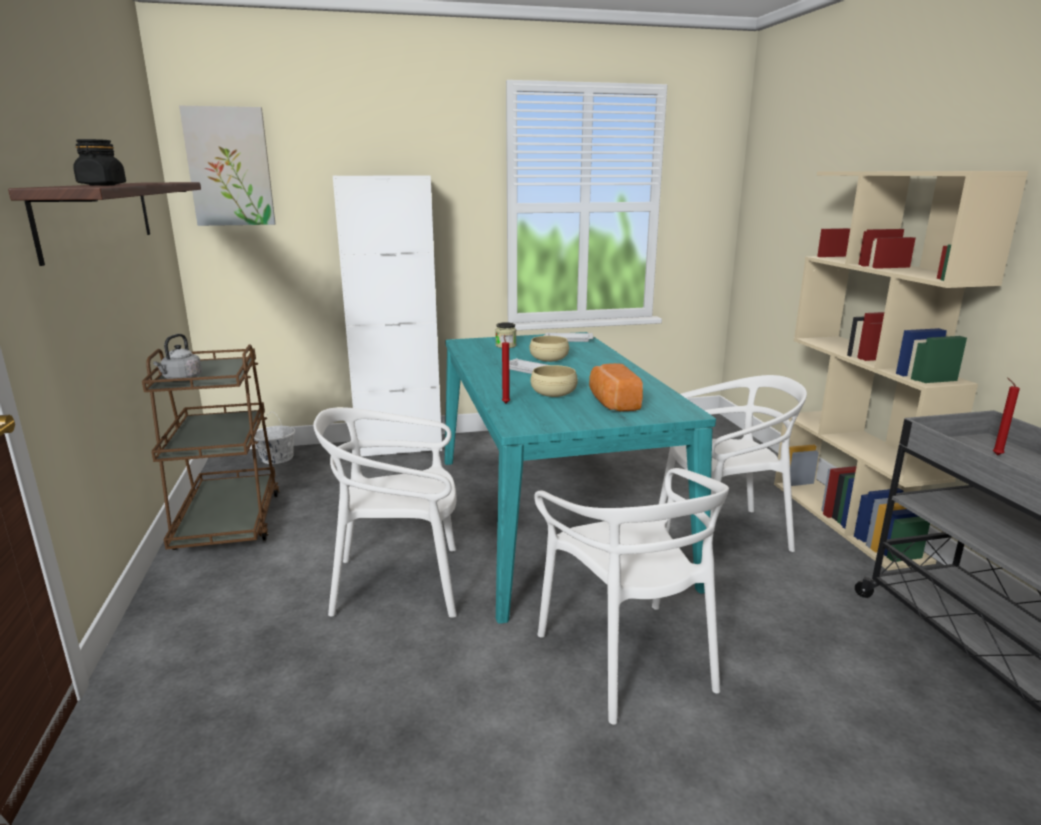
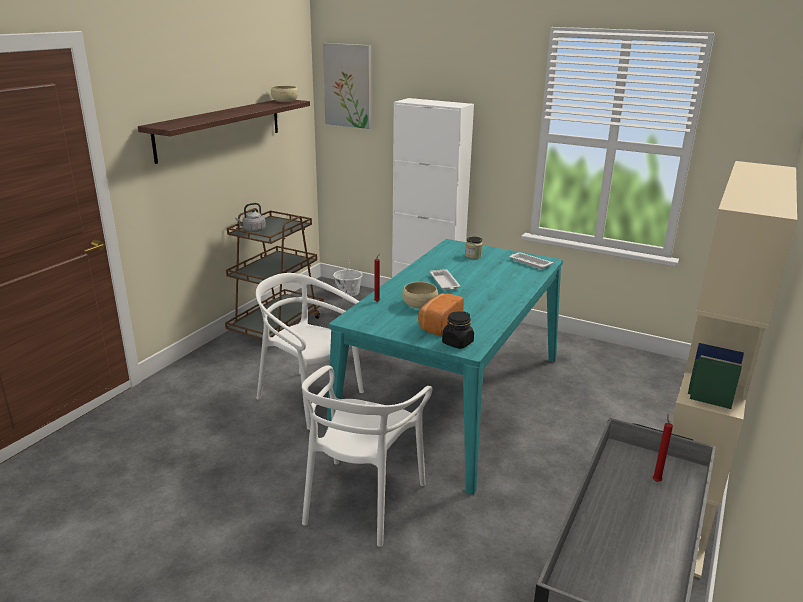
camera: 40 degrees right, 5 degrees up
black jar [73,139,126,186] -> black jar moved to [442,311,474,349]
beige bowl [529,336,569,362] -> beige bowl moved to [271,86,298,102]
white chair [659,375,807,552] -> none

